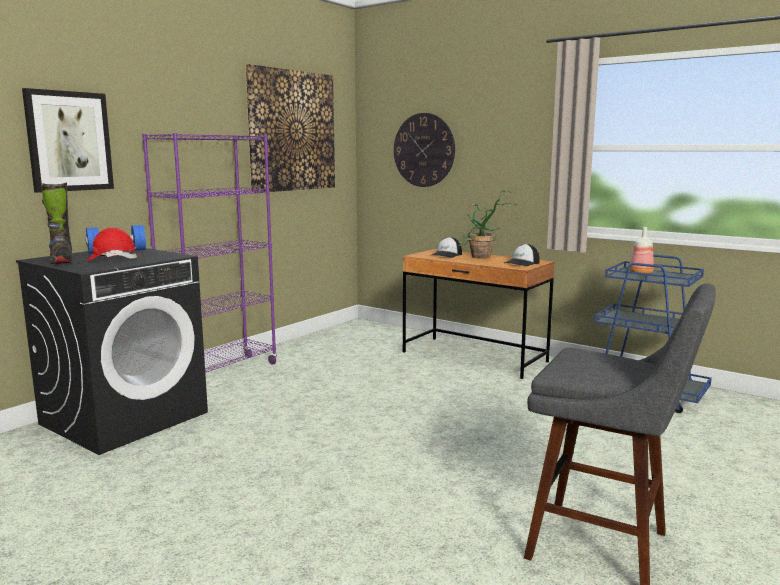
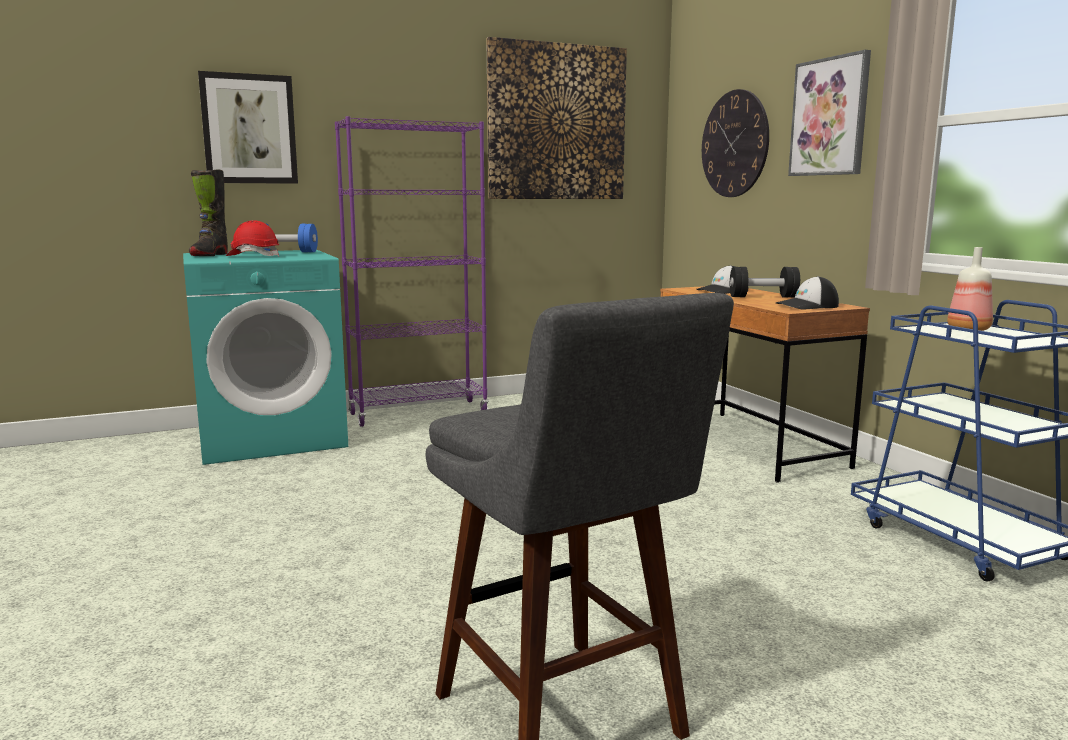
camera: 30 degrees right, 0 degrees up
black washing machine [16,248,208,455] -> turquoise washing machine [183,250,348,465]
potted plant [459,190,517,259] -> black dumbbell [730,267,800,298]
none -> picture [788,50,871,176]

